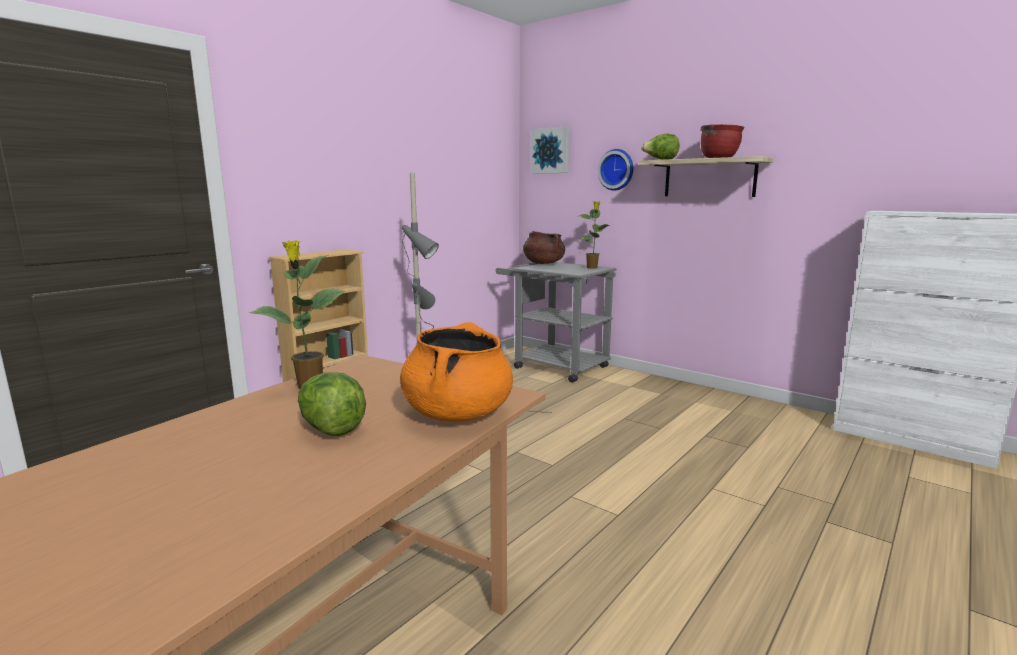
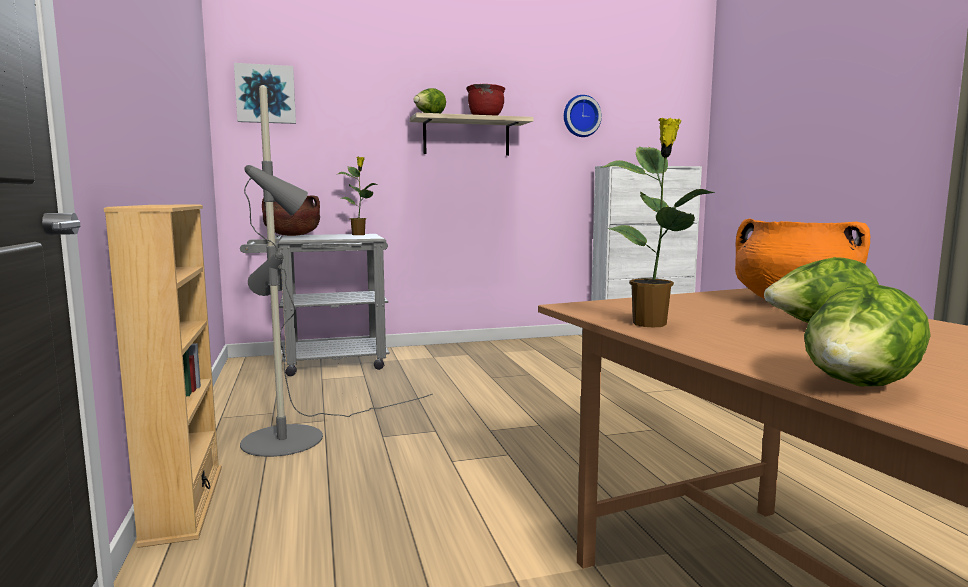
camera: 55 degrees left, 5 degrees down
wall clock [598,149,634,191] -> wall clock moved to [564,95,602,137]
none -> lettuce [804,284,931,386]

